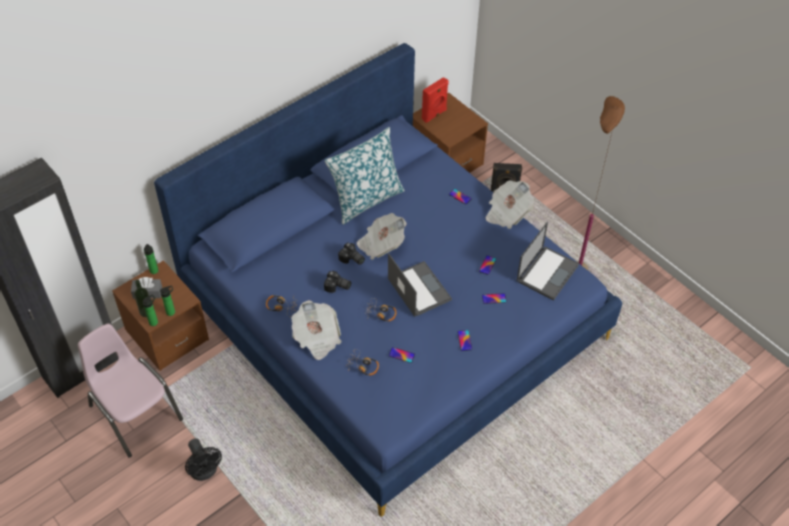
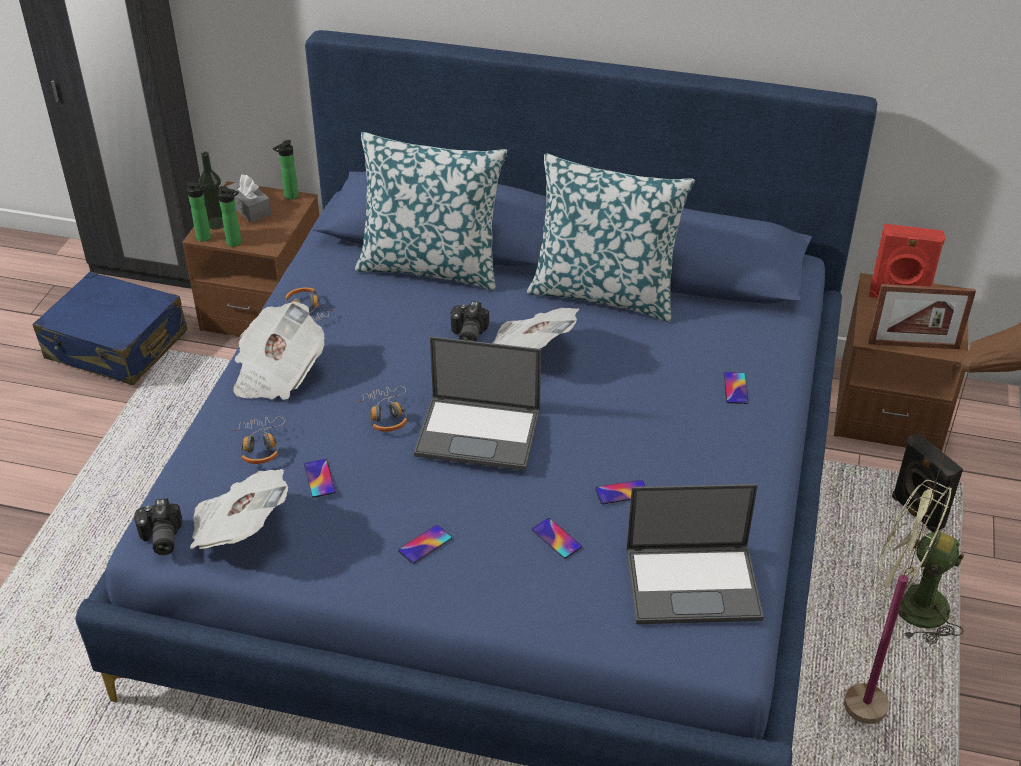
camera: 55 degrees right, 10 degrees down
pink chair [78,323,183,457] -> blue suitcase [33,272,188,385]
black fan [185,439,222,481] -> none
camera [324,271,351,293] -> camera moved to [134,498,182,555]
laptop [388,253,452,317] -> laptop turned 75 degrees clockwise [414,336,541,471]
newspaper [485,180,534,229] -> newspaper moved to [190,469,288,549]
none -> pillow [355,132,507,291]
none -> picture frame [868,284,976,349]
none -> green fan [872,480,964,644]

